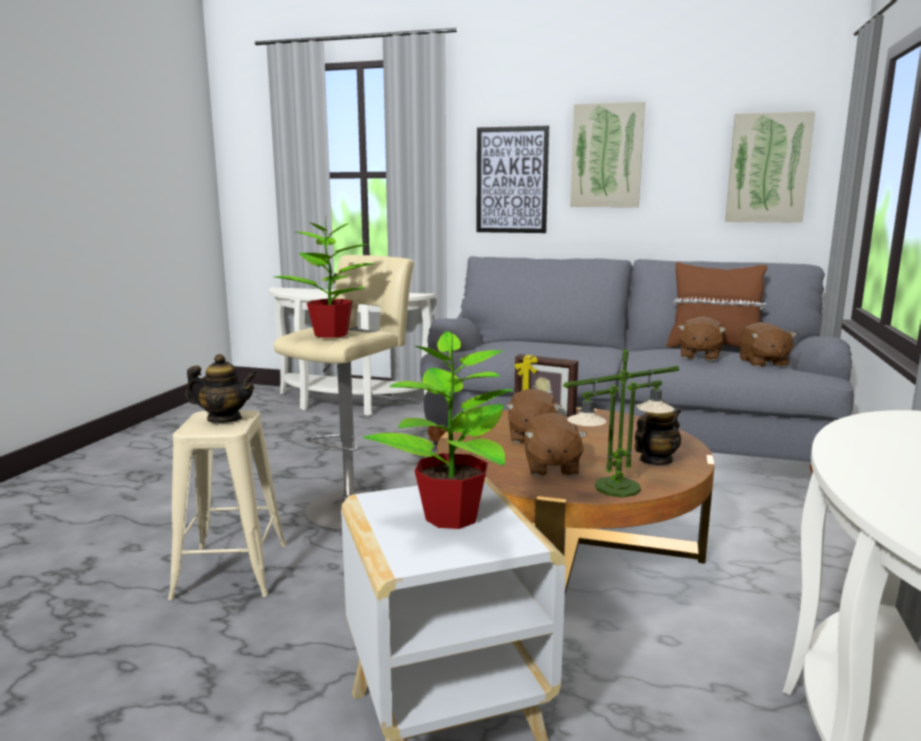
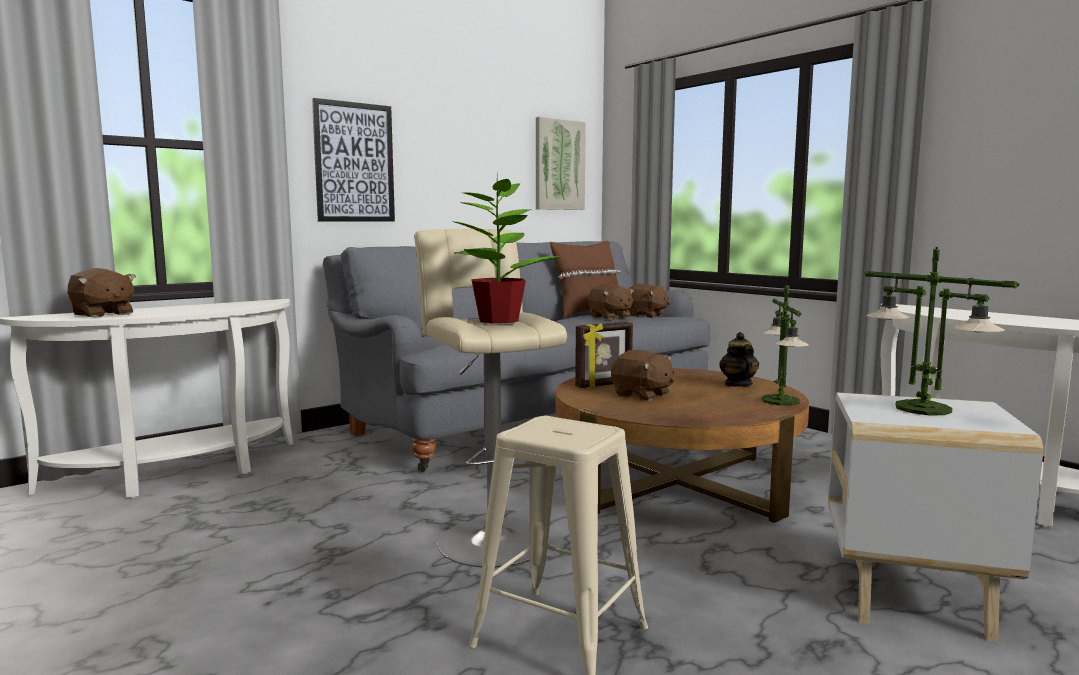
camera: 55 degrees left, 5 degrees down
teapot [185,354,257,423] -> none
potted plant [363,331,514,529] -> table lamp [865,247,1020,416]
brown plush toy [524,413,587,476] -> brown plush toy moved to [68,268,136,318]
picture [570,102,645,207] -> none

